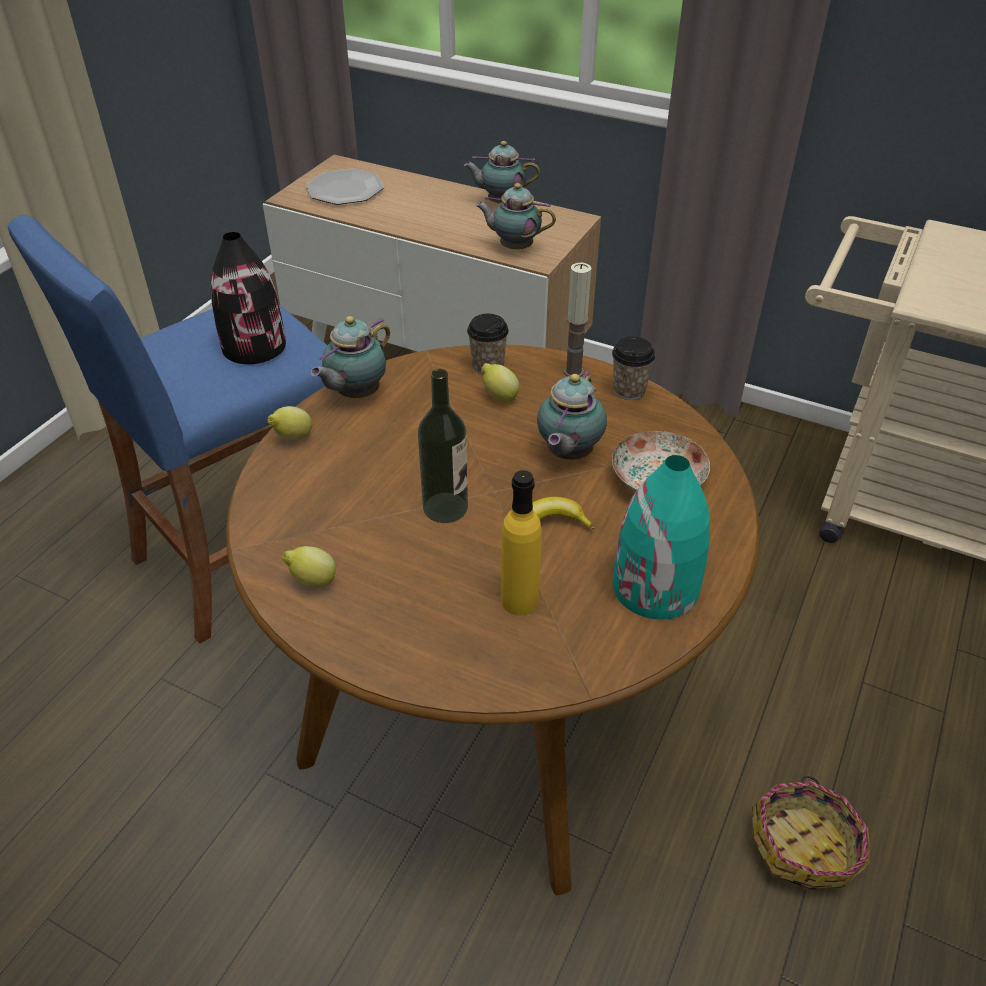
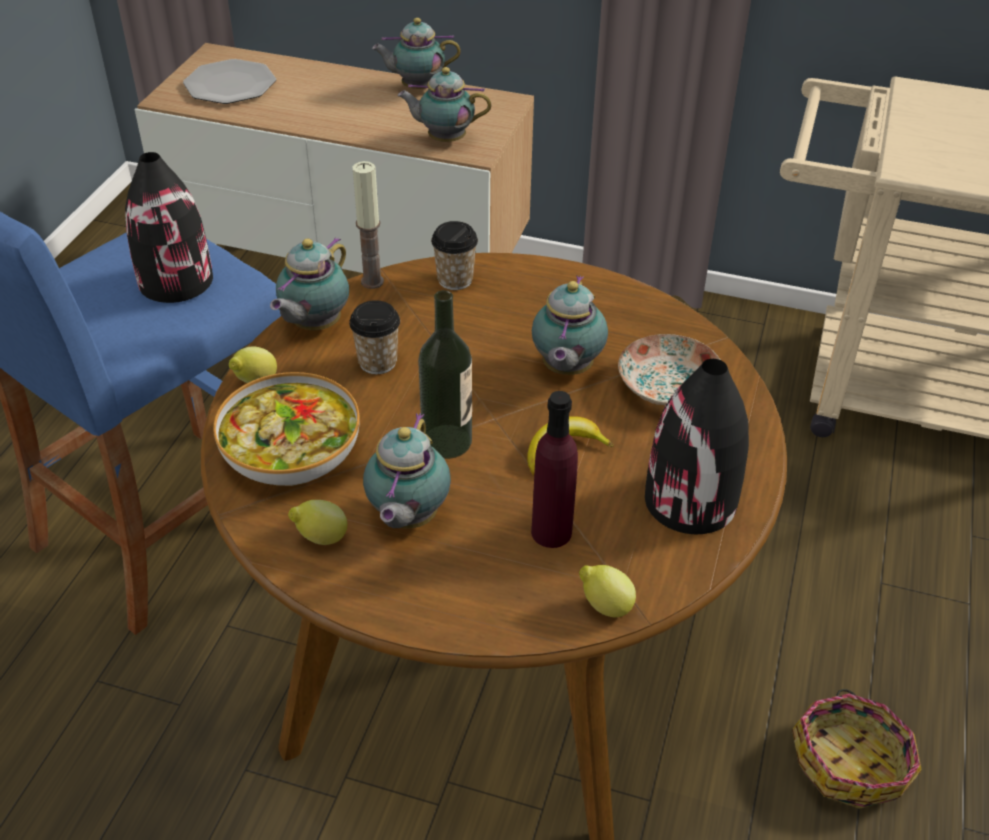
camera: 10 degrees left, 0 degrees up
lemon [481,363,519,402] -> lemon moved to [579,565,636,617]
yellow bottle [501,470,542,615] -> purple bottle [531,391,578,548]
candle [564,263,591,377] -> candle moved to [353,161,384,289]
cup [612,337,655,400] -> cup moved to [349,300,400,374]
turquoise vase [613,455,710,620] -> black vase [645,359,749,534]
none -> bowl [213,372,360,486]
none -> teapot [363,413,451,529]

